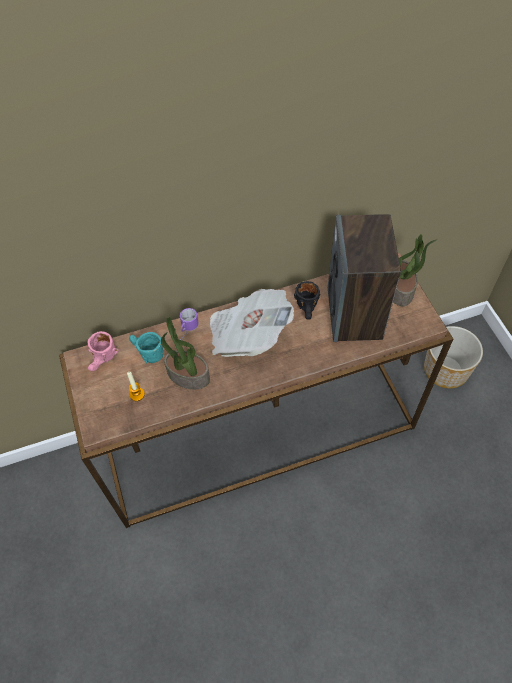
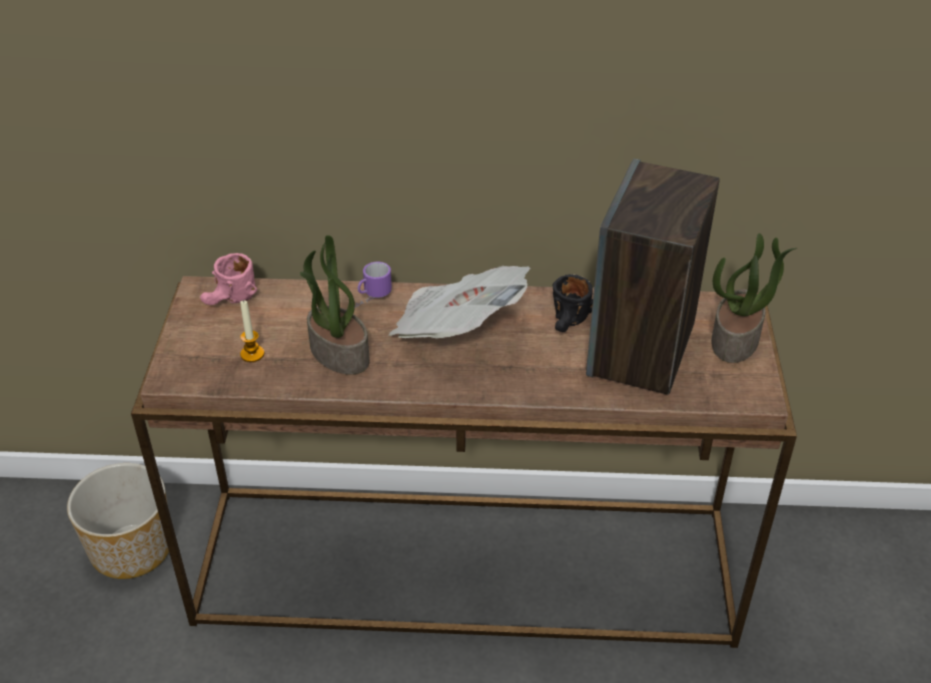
camera: 20 degrees right, 15 degrees down
turquoise mug [129,332,163,364] -> none
planter [424,326,483,388] -> planter moved to [67,463,169,579]

